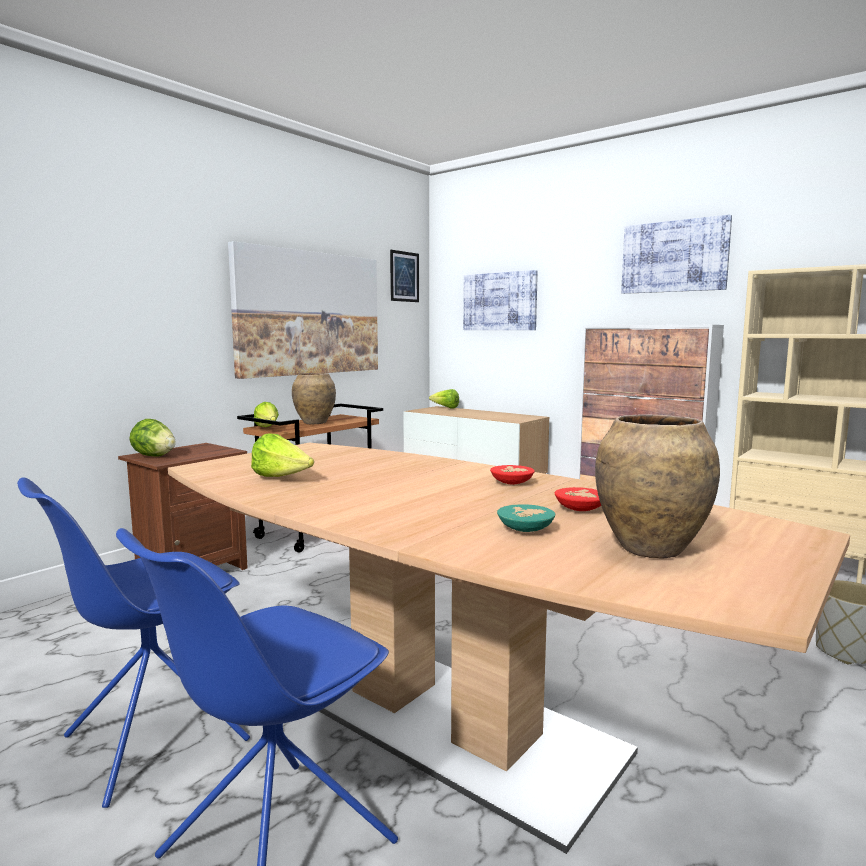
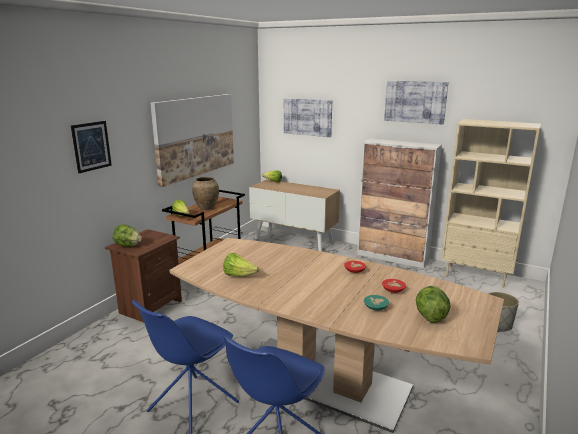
camera: 10 degrees left, 10 degrees up
picture [390,250,419,302] -> picture moved to [71,121,112,173]
brown vase [595,414,720,558] -> lettuce [416,286,451,323]

